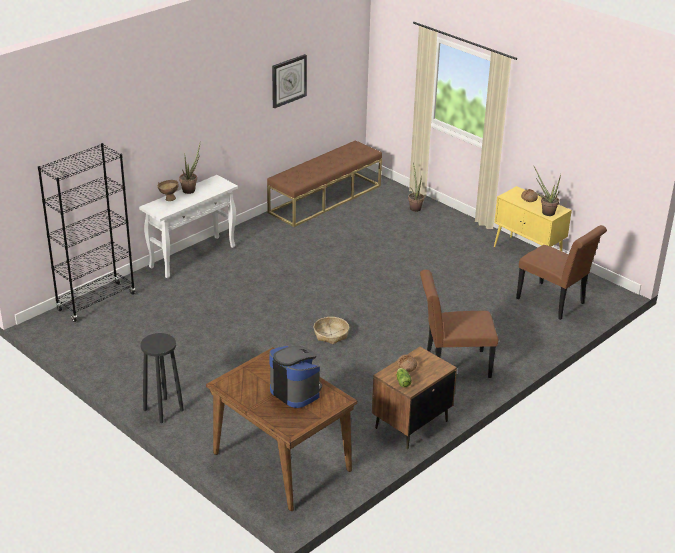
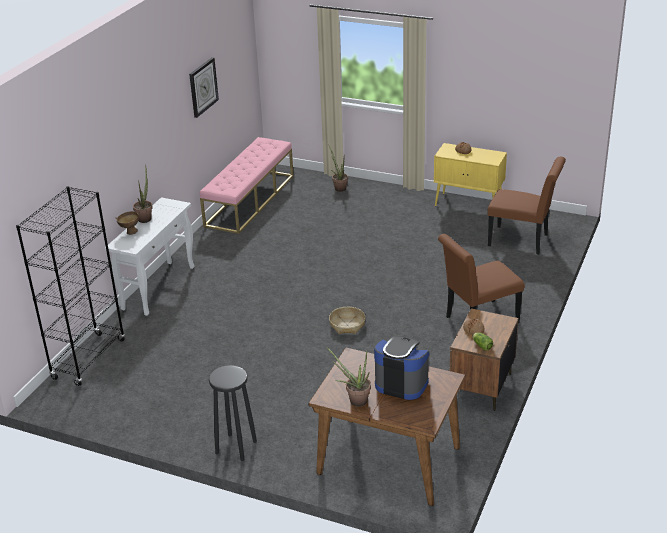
camera: 20 degrees left, 0 degrees up
brown bench [267,140,382,227] -> pink bench [200,137,294,234]
potted plant [534,167,561,216] -> potted plant moved to [327,347,371,407]

